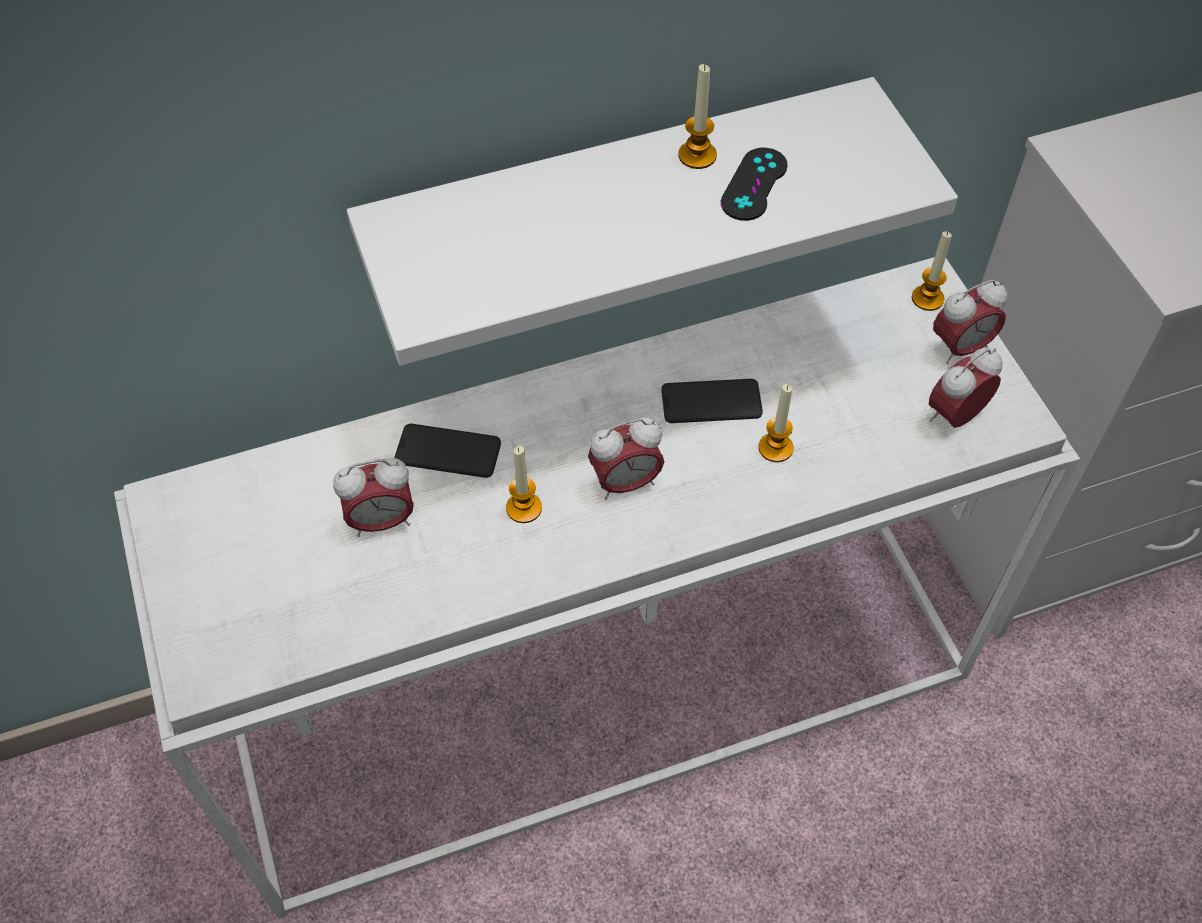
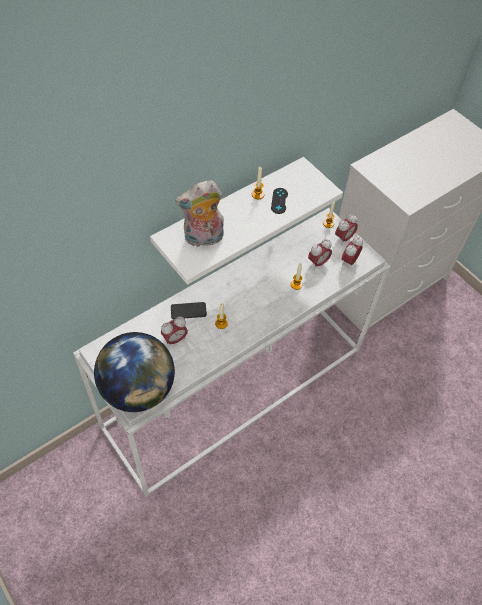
camera: 20 degrees left, 0 degrees up
alarm clock [588,417,664,499] -> alarm clock moved to [308,239,332,269]
phone [661,379,763,423] -> none
none -> globe [94,332,175,412]
none -> plush toy [175,180,224,247]

